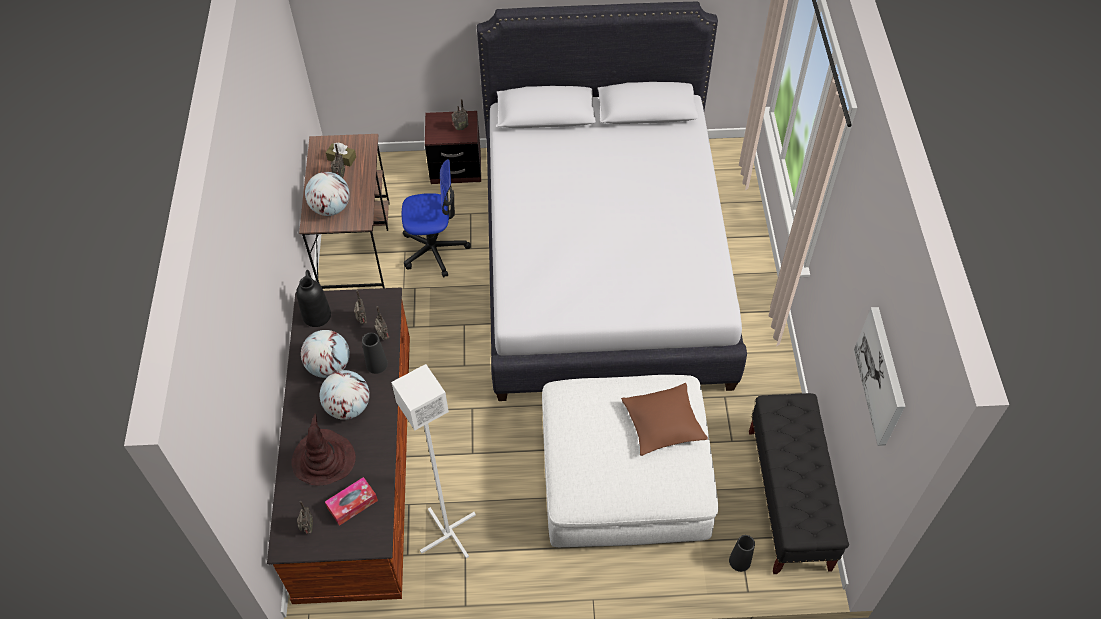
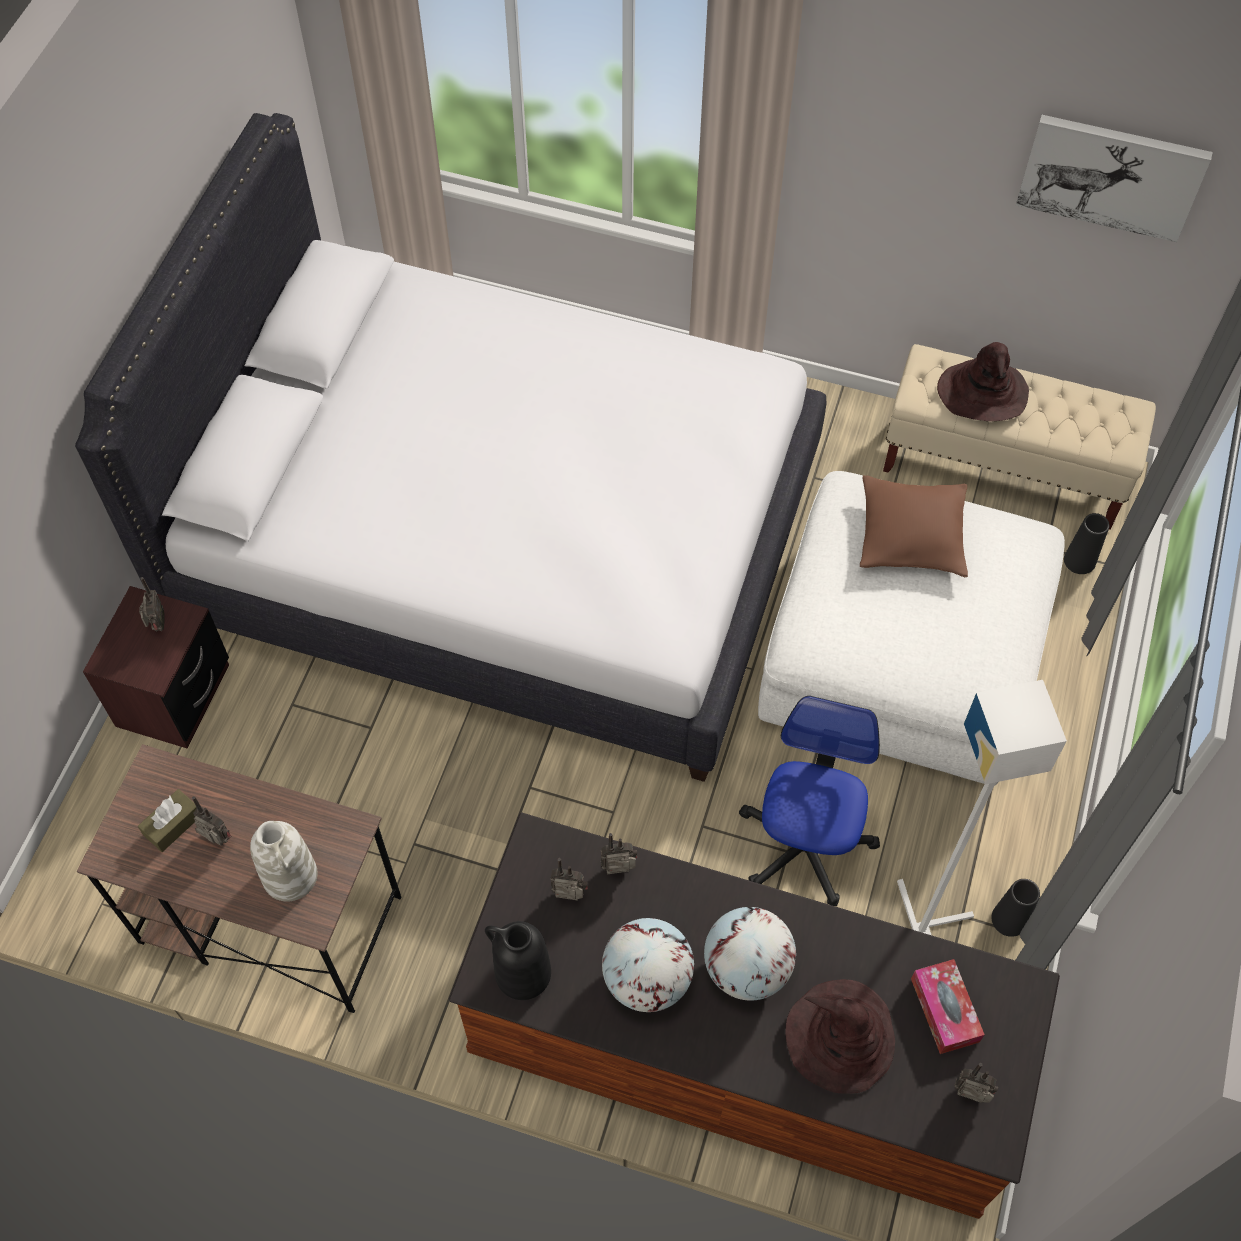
camera: 70 degrees left, 5 degrees up
globe [305,172,350,216] -> white vase [250,821,318,902]
black vase [362,332,388,374] -> black vase moved to [991,879,1040,937]
office chair [402,159,471,278] -> office chair moved to [739,696,880,906]
black bench [749,393,849,574] -> beige bench [883,344,1156,530]
none -> brown hat [937,342,1029,421]

